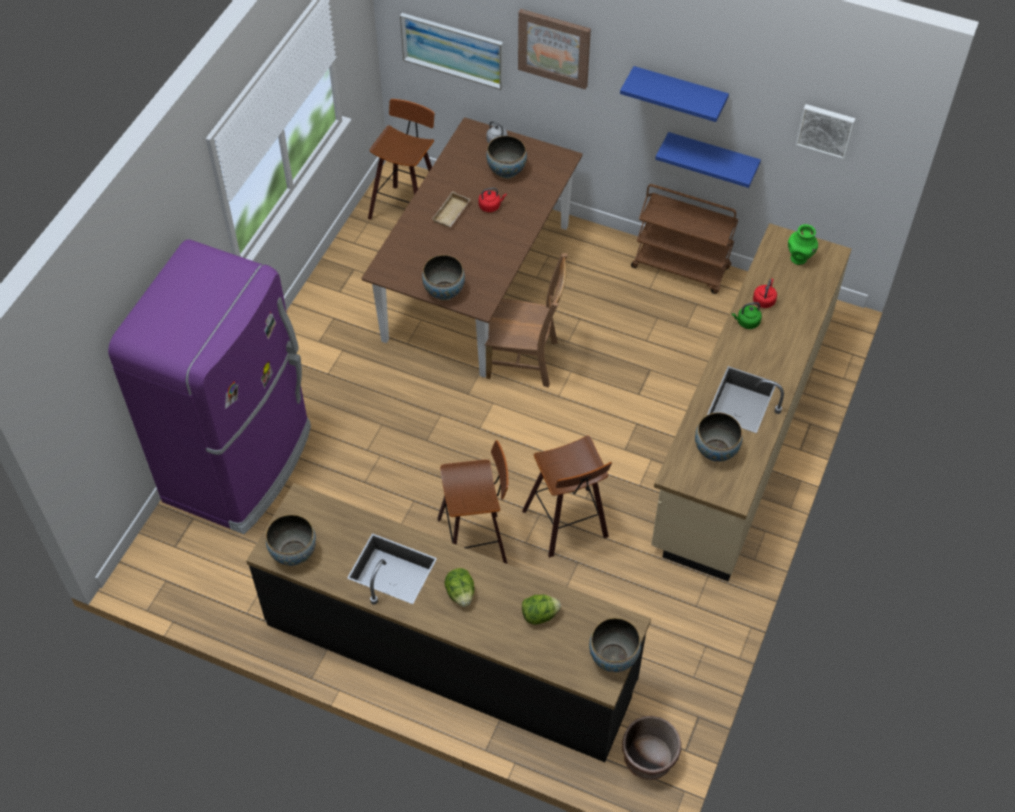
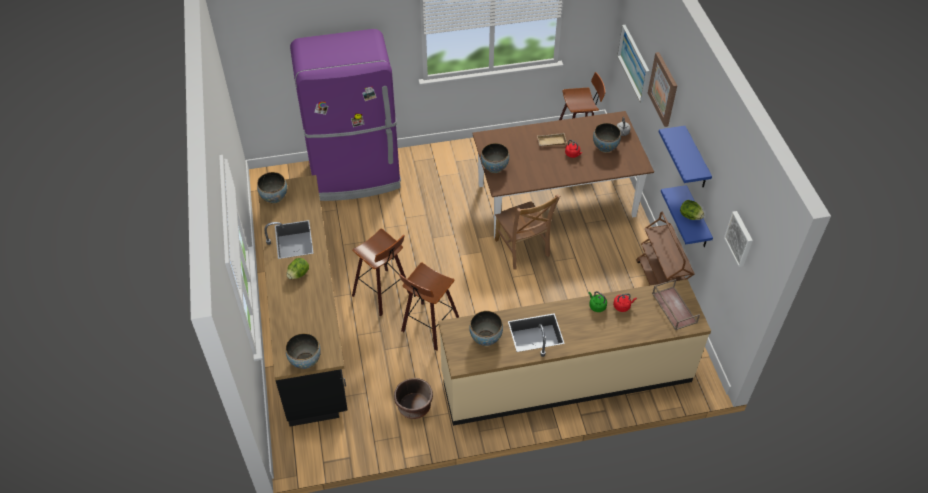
camera: 55 degrees right, 5 degrees down
lettuce [522,595,561,625] -> lettuce moved to [680,200,704,220]
brown planter [622,716,681,780] -> brown planter moved to [394,378,433,419]
green vase [788,224,818,265] -> brown tray [652,279,700,330]

